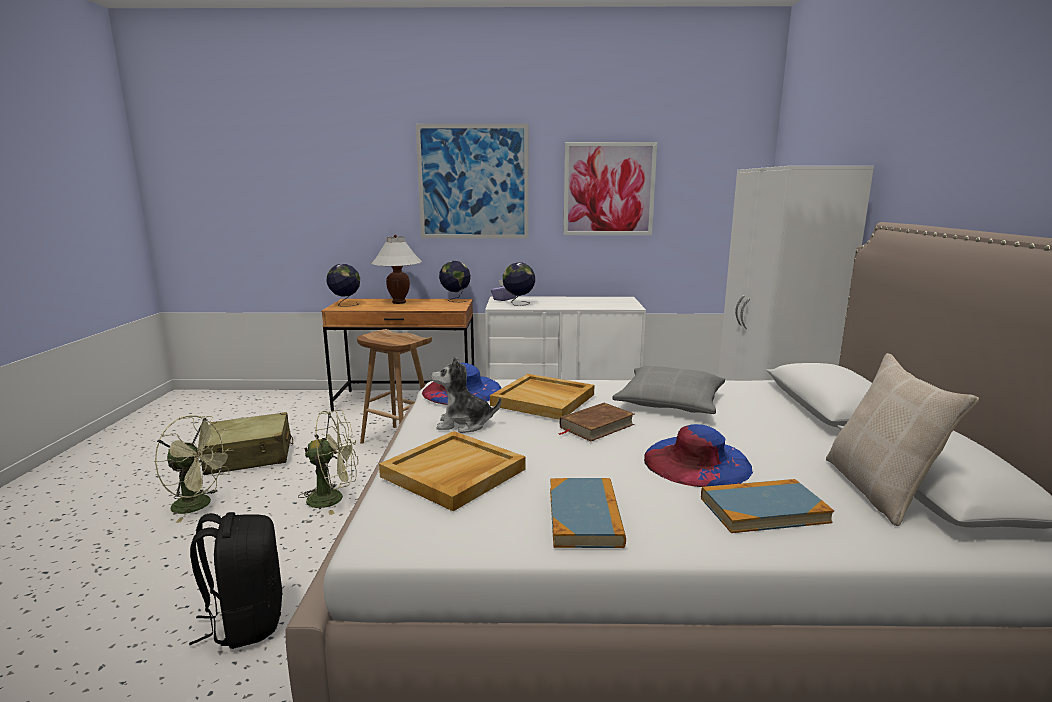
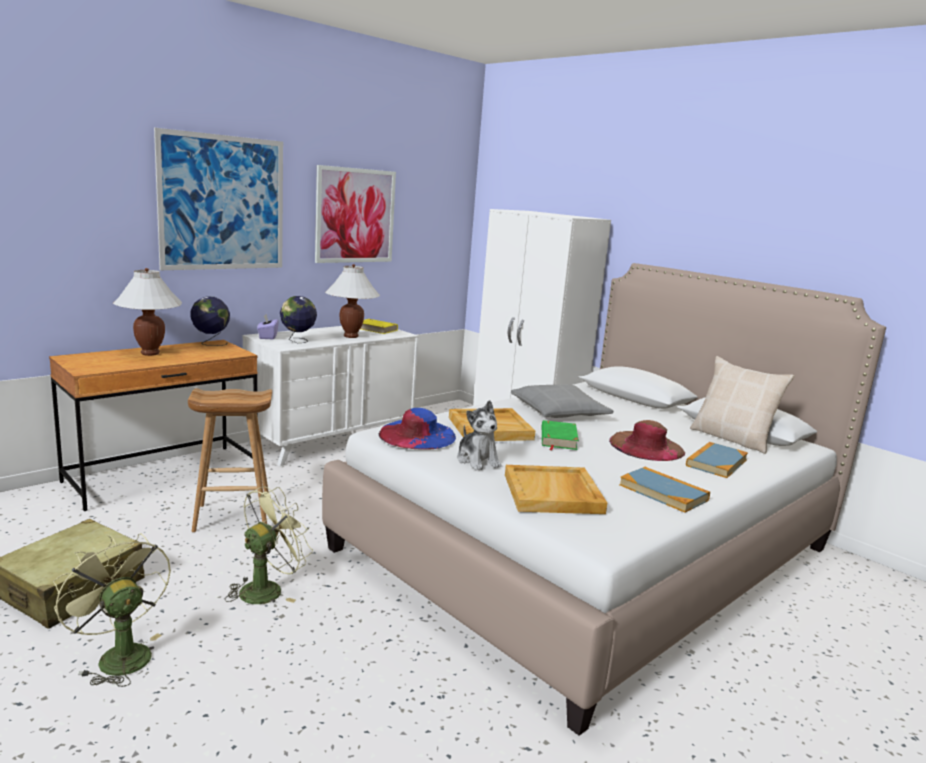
camera: 45 degrees left, 0 degrees up
green fan [155,415,234,523] -> green fan turned 105 degrees counterclockwise [53,533,171,687]
black backpack [189,512,282,649] -> none
globe [327,264,360,307] -> none
plush toy [431,356,501,433] -> plush toy turned 75 degrees counterclockwise [457,400,501,471]
brown book [559,403,634,442] -> green book [542,420,579,451]
blue hat [644,424,753,487] -> brown hat [609,420,685,461]
none -> white table lamp [325,264,380,338]
none -> yellow book [360,319,398,334]

